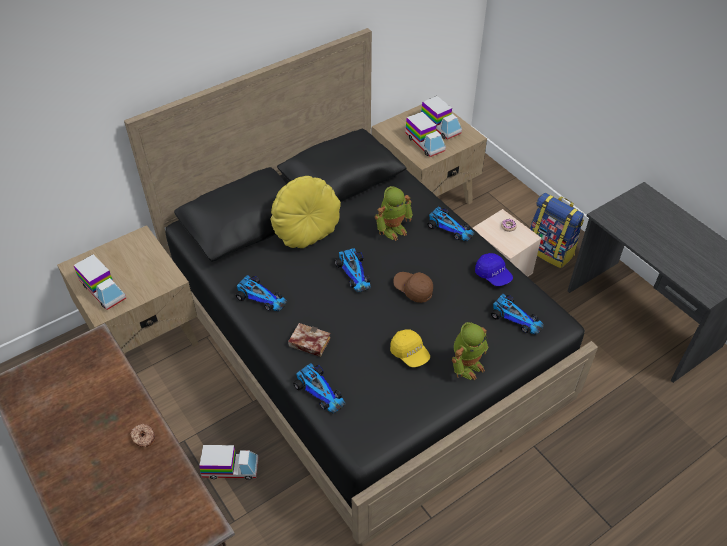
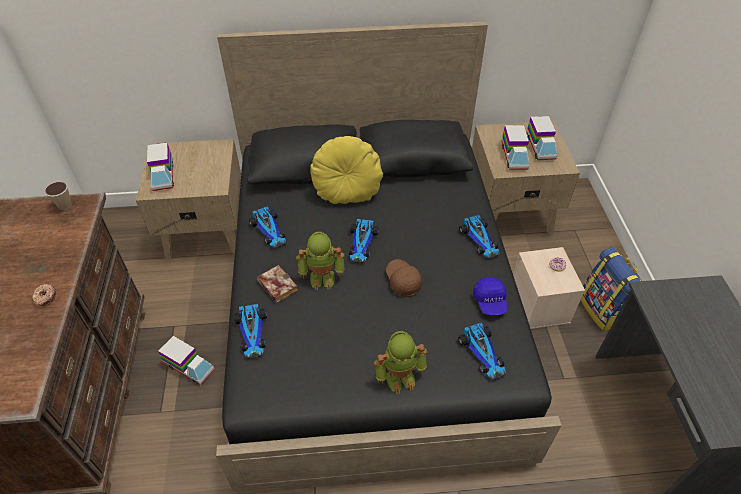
camera: 30 degrees right, 0 degrees up
toy robot [375,186,413,241] -> toy robot moved to [296,232,345,290]
yellow cap [390,329,430,367] -> none
none -> cup [45,182,72,210]

